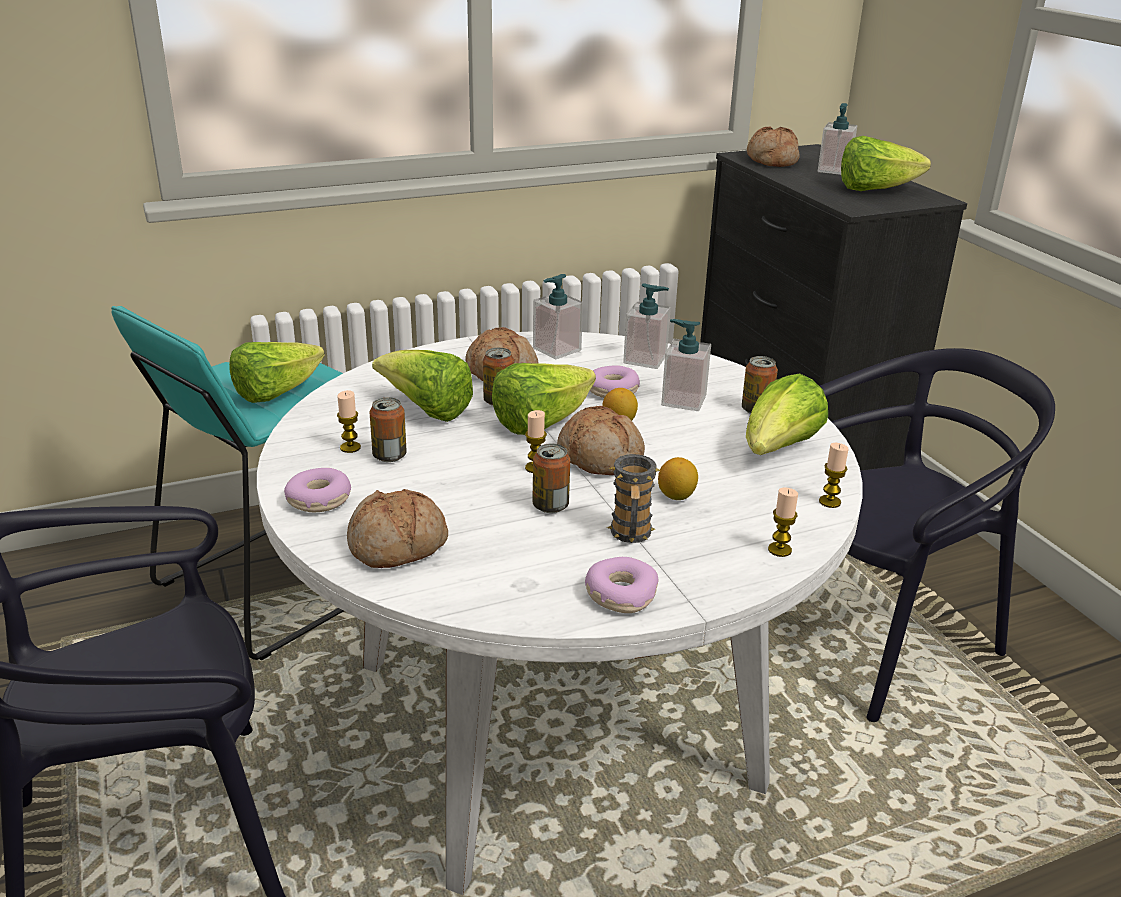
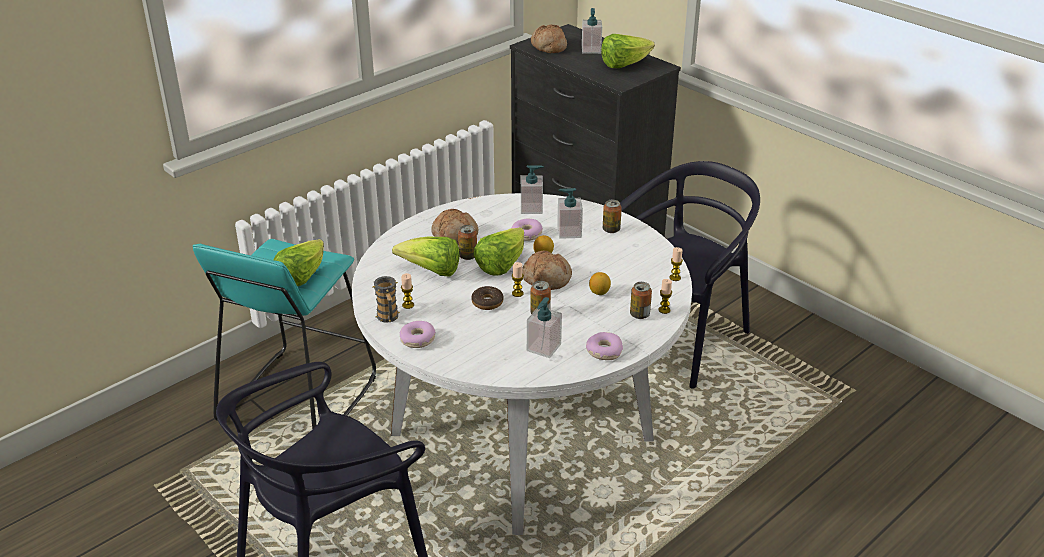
camera: 20 degrees left, 5 degrees up
bread [347,489,448,568] -> none
can [370,397,407,462] -> can moved to [630,282,652,319]
soap dispenser [533,274,583,359] -> soap dispenser moved to [527,297,562,358]
mug [607,454,660,543] -> mug moved to [373,276,400,323]
lettuce [746,373,828,455] -> none
none -> donut [471,286,504,310]

